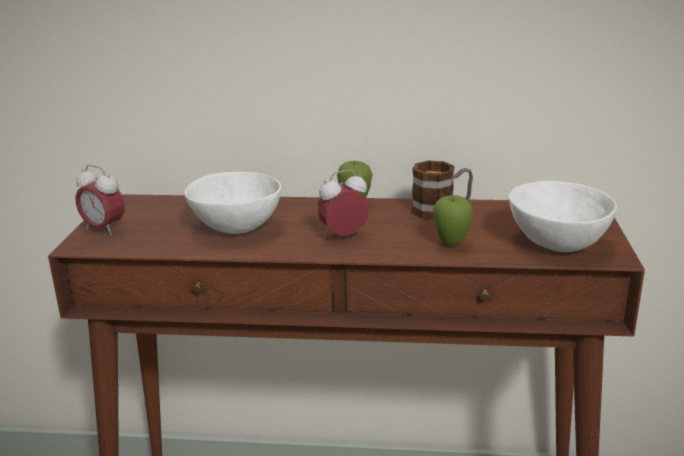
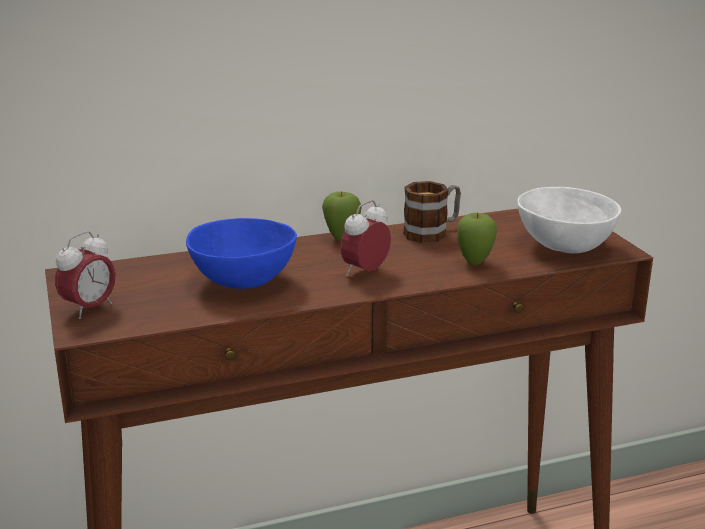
camera: 25 degrees left, 0 degrees up
alarm clock [76,165,125,236] -> alarm clock turned 60 degrees counterclockwise [55,231,116,319]
white bowl [184,172,282,234] -> blue bowl [186,218,297,289]

